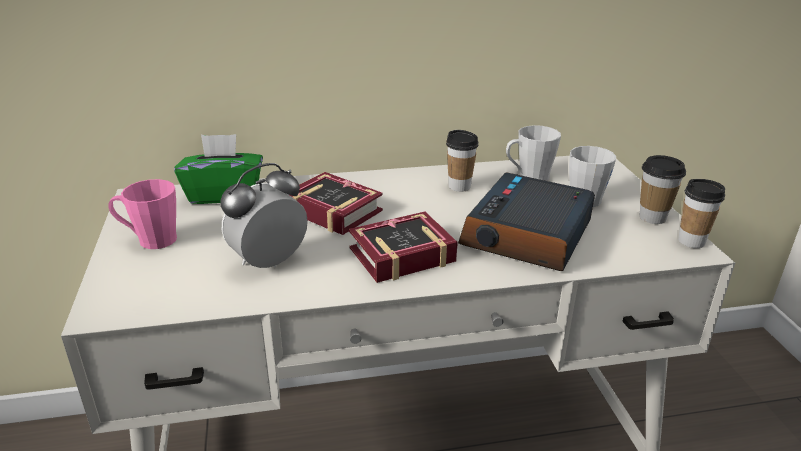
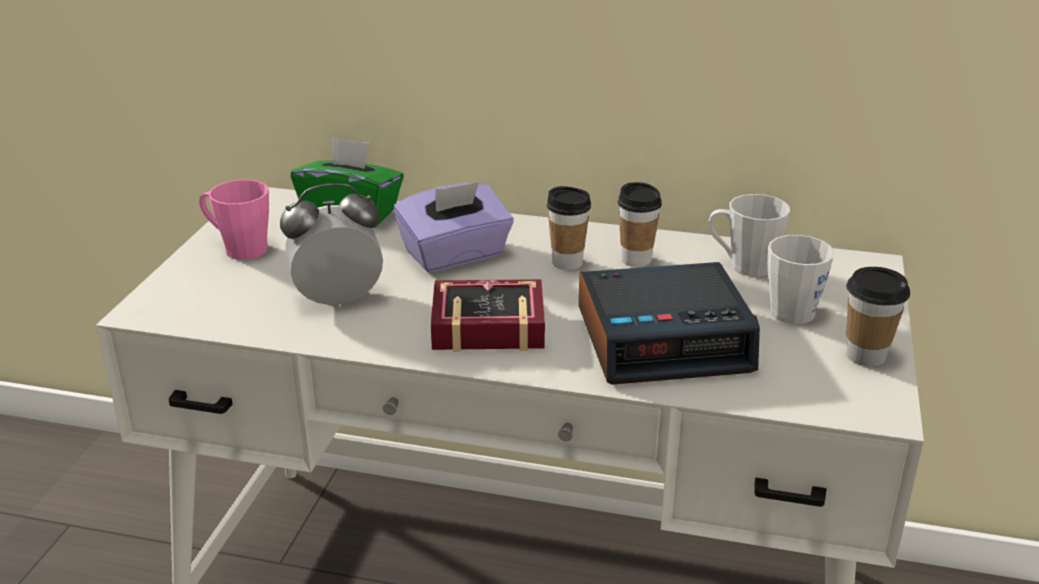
camera: 25 degrees right, 0 degrees up
book [290,172,383,235] -> purple tissue box [394,182,514,272]
alarm clock [458,172,595,271] -> alarm clock turned 150 degrees counterclockwise [579,262,760,385]
cup [678,179,725,248] -> cup moved to [547,186,591,270]

